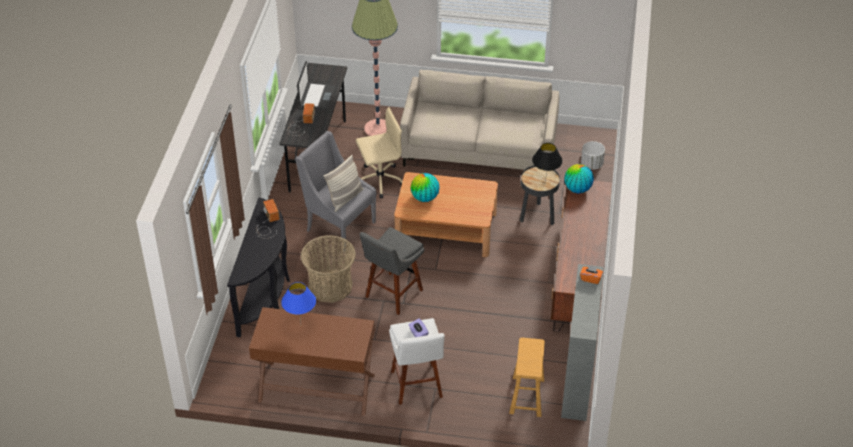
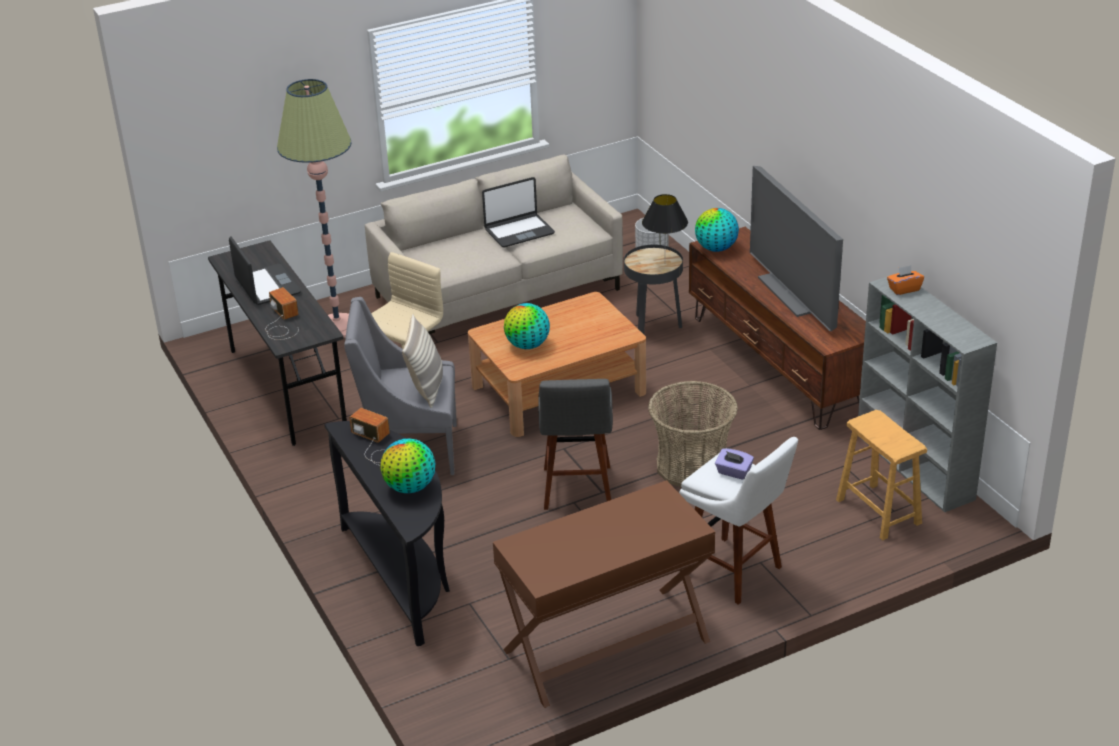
camera: 35 degrees left, 10 degrees down
blue table lamp [281,282,316,322] -> none
basket [301,235,356,303] -> basket moved to [648,381,738,487]
none -> globe [380,438,435,493]
none -> laptop [482,177,555,247]
none -> television [750,166,843,332]

